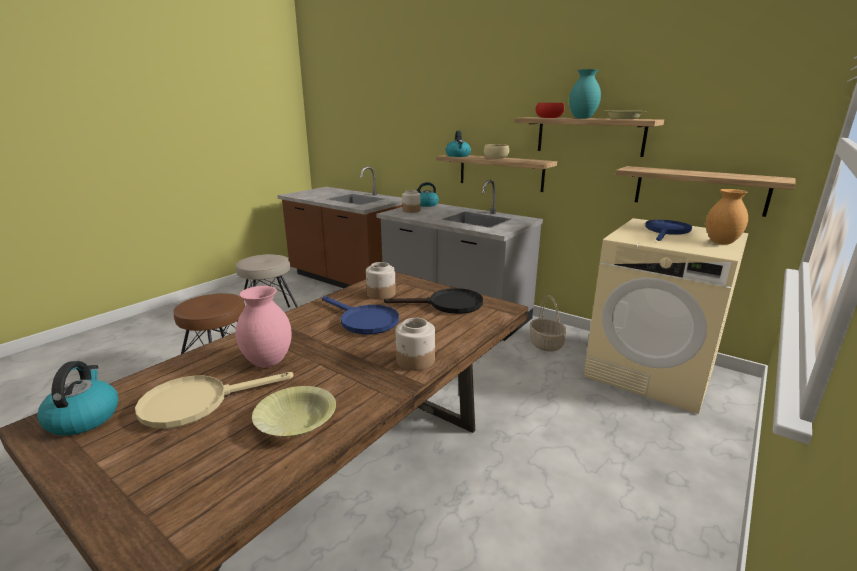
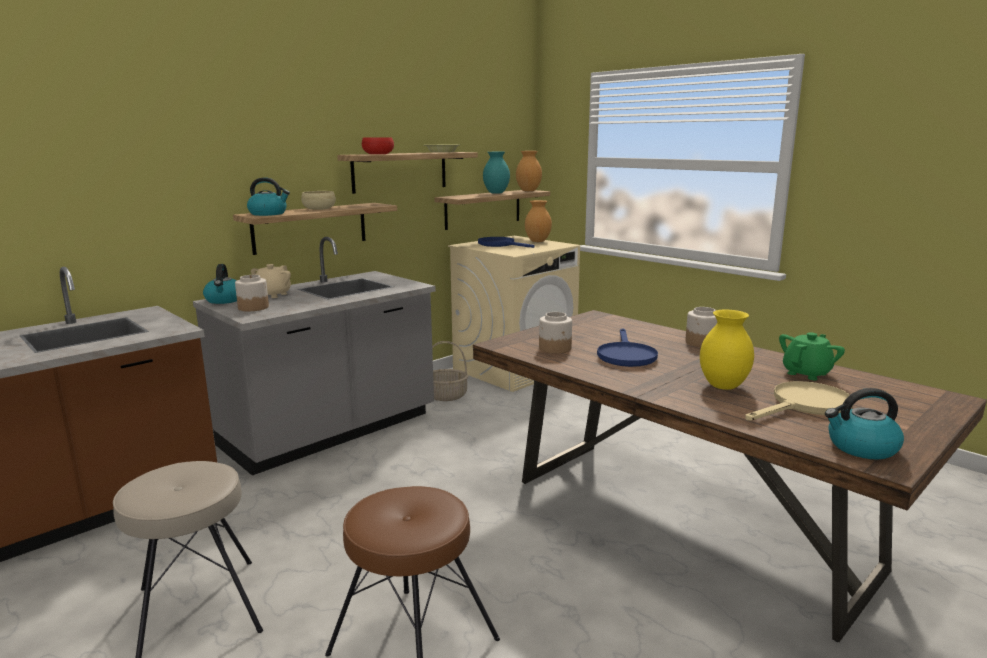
camera: 80 degrees left, 5 degrees down
beige frying pan [135,372,293,429] -> beige frying pan turned 105 degrees counterclockwise [745,381,853,421]
pink vase [236,286,292,367] -> yellow vase [700,310,754,390]
yellow bowl [252,386,336,437] -> green teapot [779,333,845,380]
blue frying pan [322,296,399,335] -> blue frying pan turned 135 degrees clockwise [597,328,658,367]
black frying pan [384,288,483,314] -> none
turquoise vase [569,69,601,118] -> turquoise vase moved to [483,152,510,194]
none -> beige teapot [251,264,291,298]
none -> brown vase [516,151,542,191]

